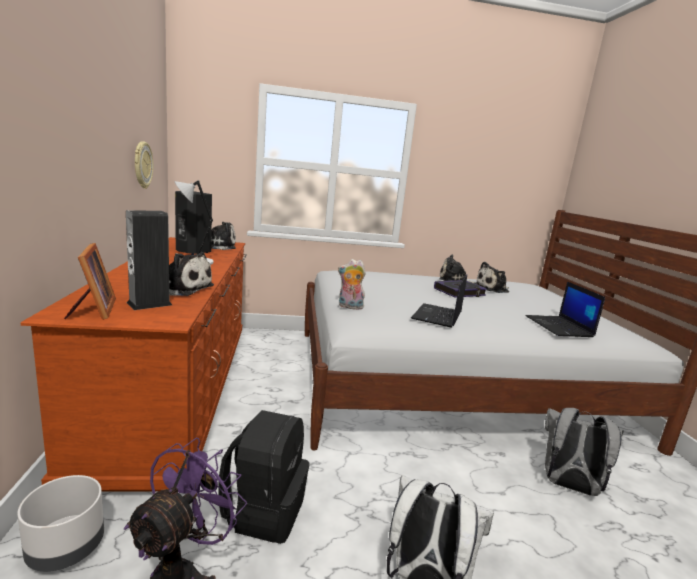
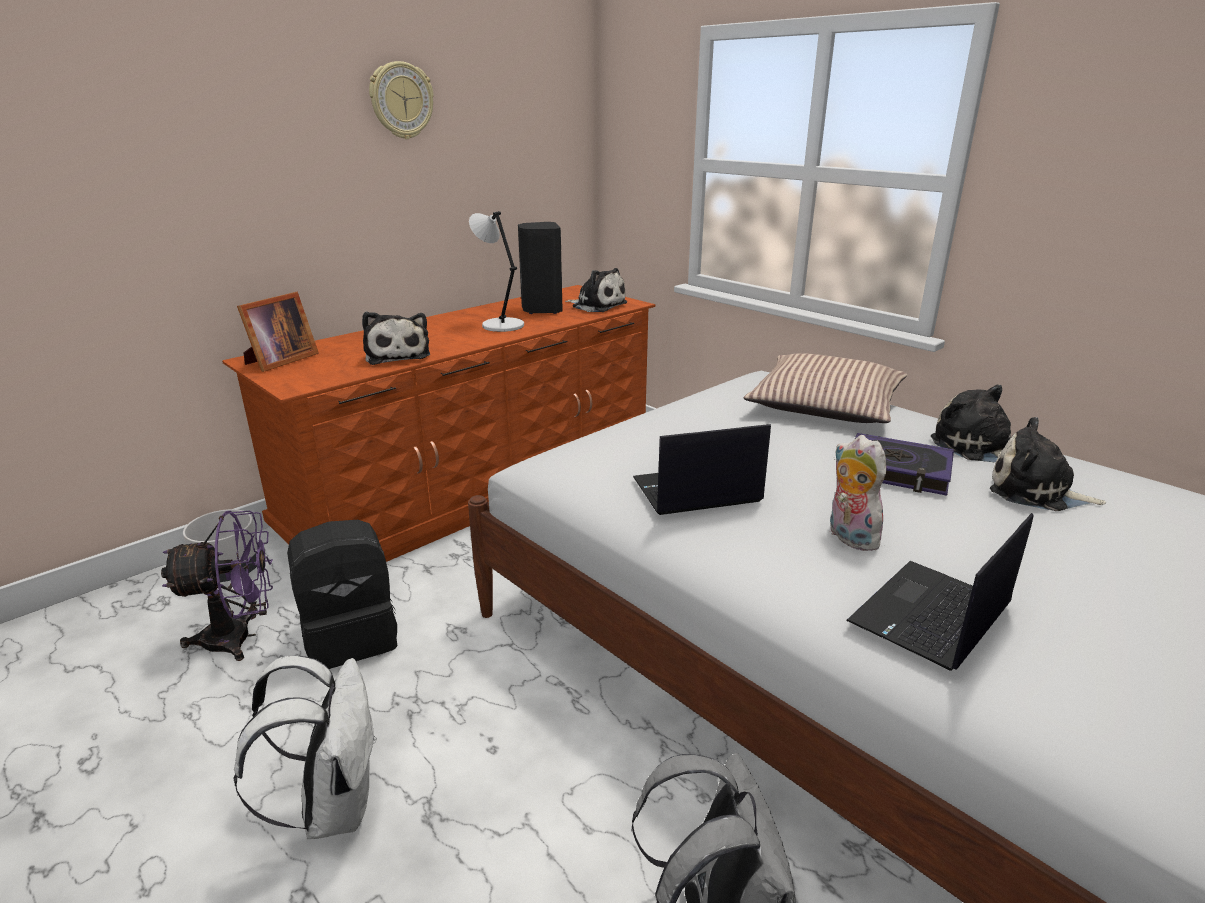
camera: 55 degrees right, 10 degrees up
speaker [126,210,172,310] -> none
wall clock [135,141,153,189] -> wall clock moved to [369,61,434,139]
plush toy [338,259,366,310] -> plush toy moved to [829,435,886,551]
none -> pillow [744,353,907,423]

